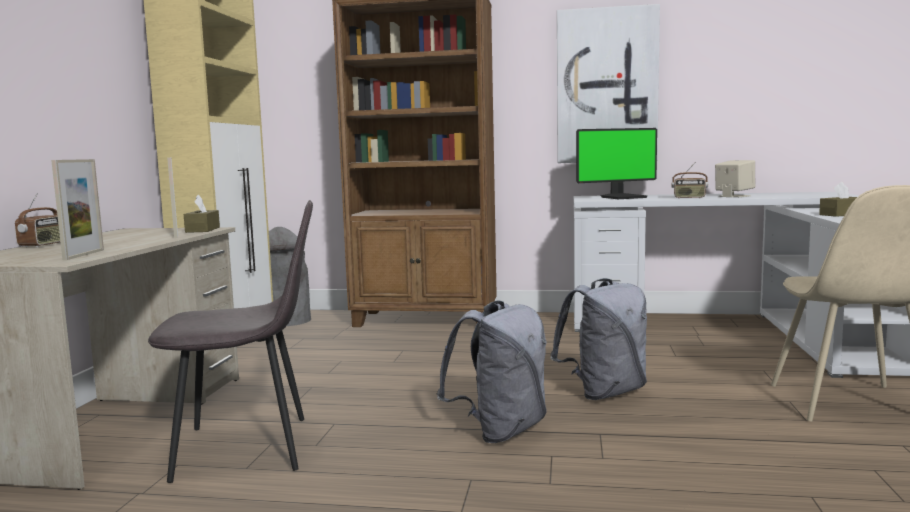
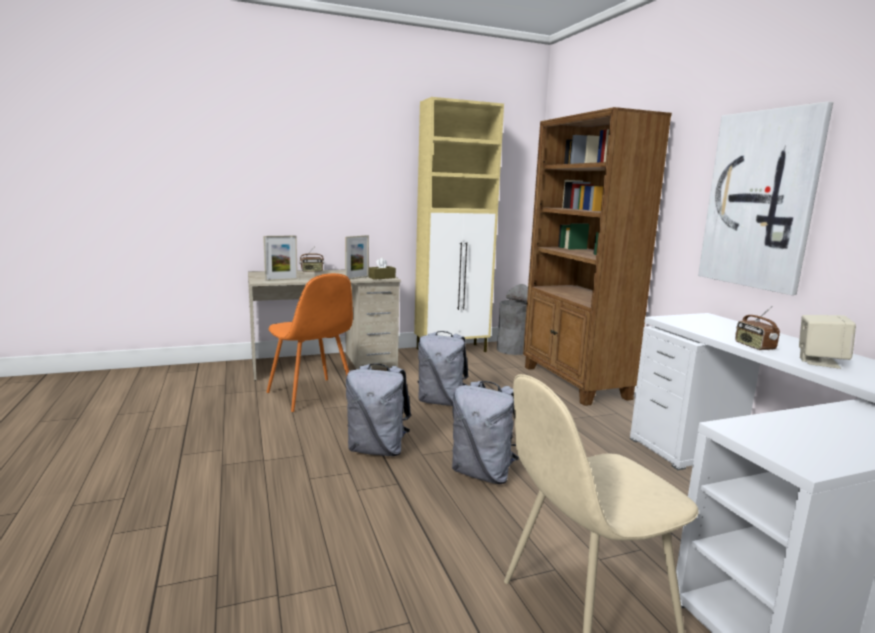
camera: 60 degrees right, 5 degrees up
grey chair [148,200,313,483] -> orange chair [267,273,353,412]
monitor [576,128,657,199] -> none
brown tissue box [819,182,857,217] -> none
none -> grey backpack [417,331,468,406]

